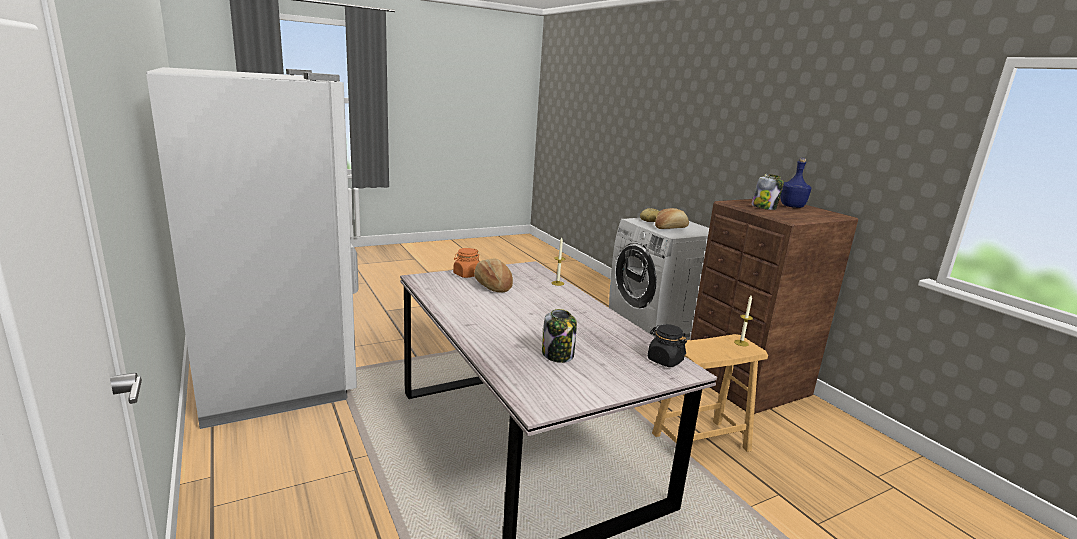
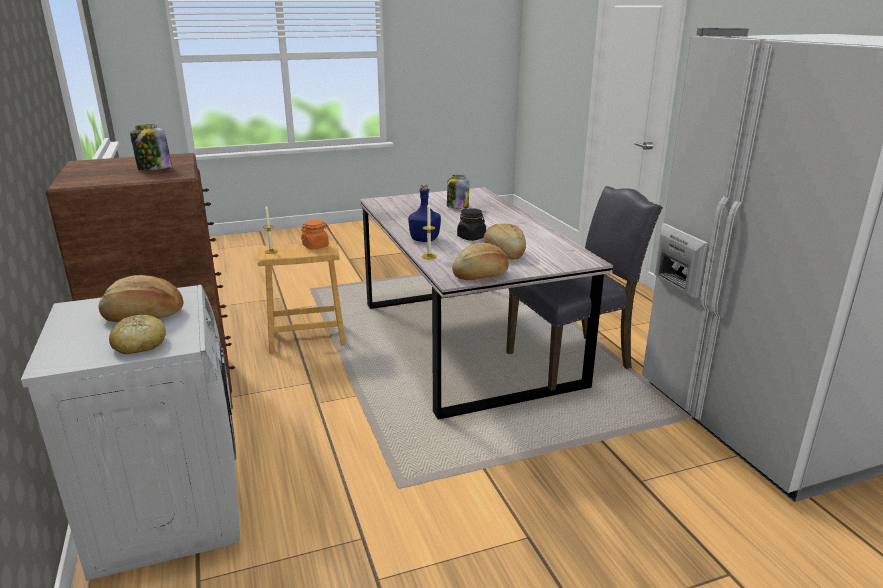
camera: 170 degrees left, 5 degrees up
orange jar [453,248,479,278] -> orange jar moved to [301,220,329,249]
black jar [648,324,687,367] -> black jar moved to [457,208,486,241]
blue bottle [780,158,811,208] -> blue bottle moved to [408,184,441,242]
none -> bread [452,243,509,280]
none -> grey chair [506,186,663,391]

